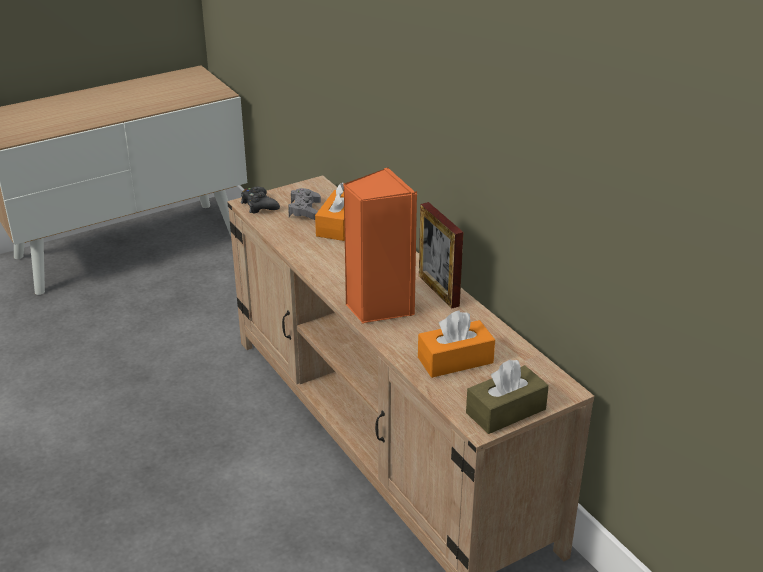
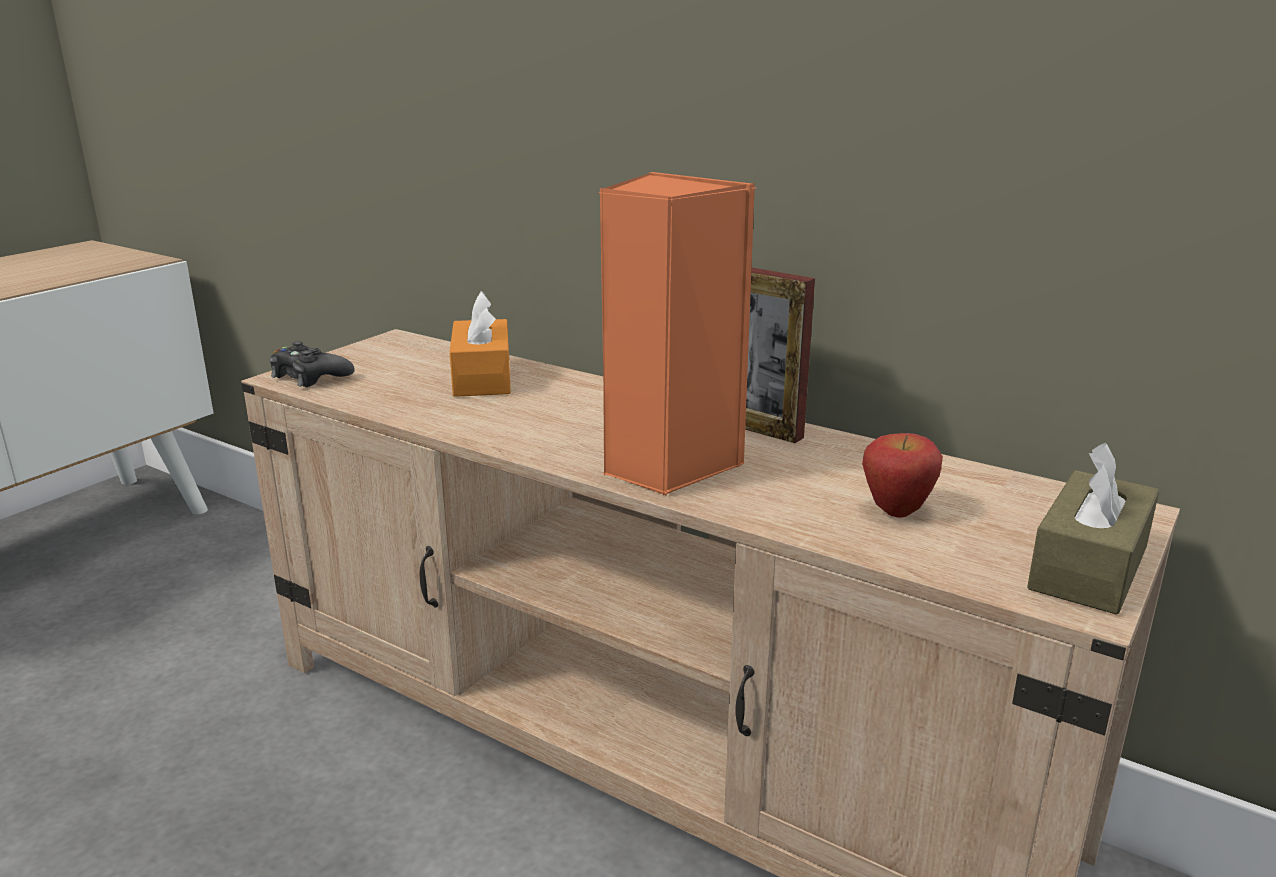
camera: 25 degrees left, 10 degrees down
grey game controller [288,188,321,220] -> none
orange tissue box [418,311,495,378] -> apple [862,433,943,517]

